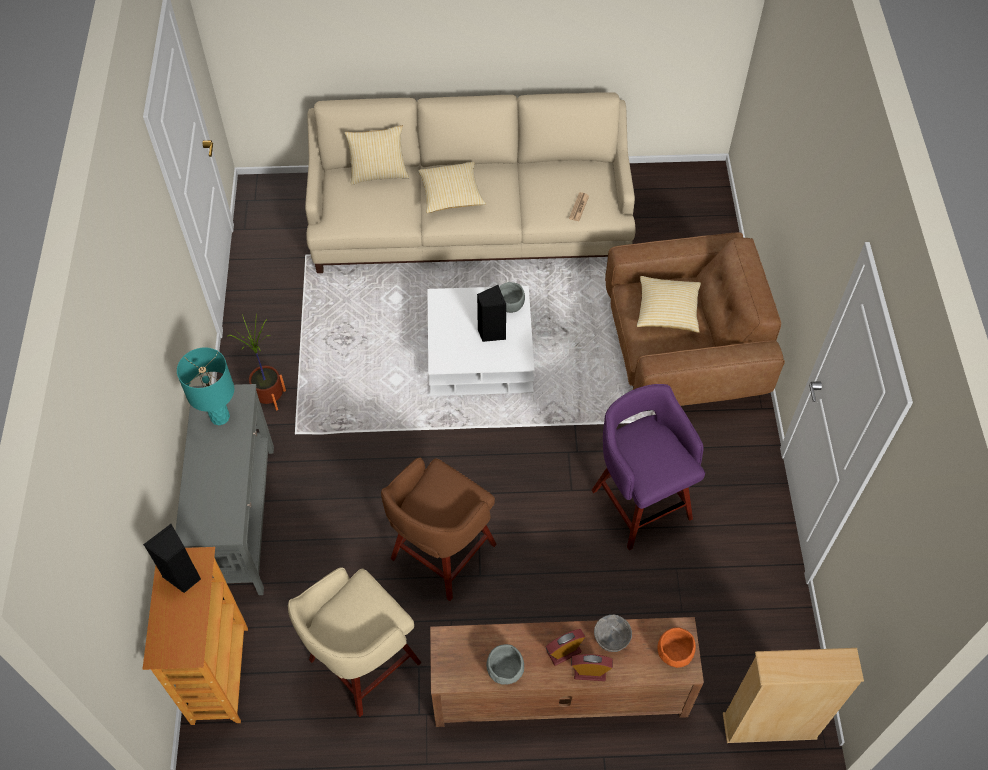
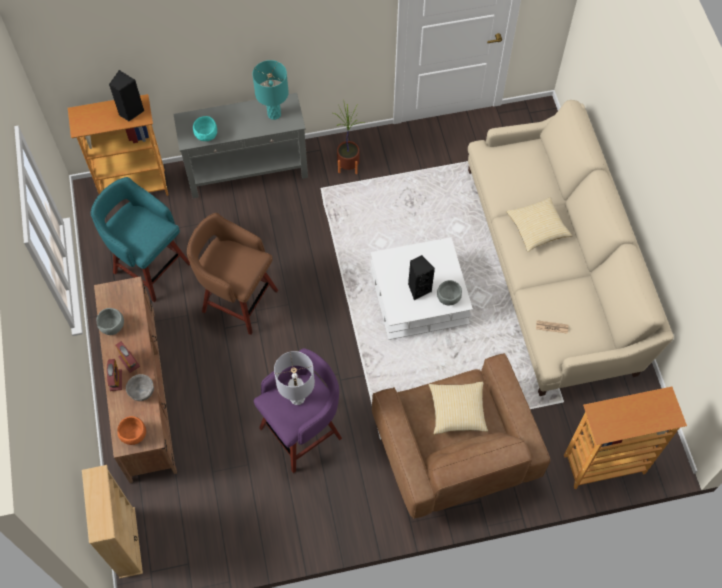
camera: 80 degrees right, 5 degrees up
beige stool [288,568,422,717] -> turquoise stool [91,177,190,302]
pillow [344,125,409,185] -> none
none -> turquoise bowl [193,116,217,141]
none -> grey table lamp [274,351,315,405]
none -> bookcase [564,386,687,489]

